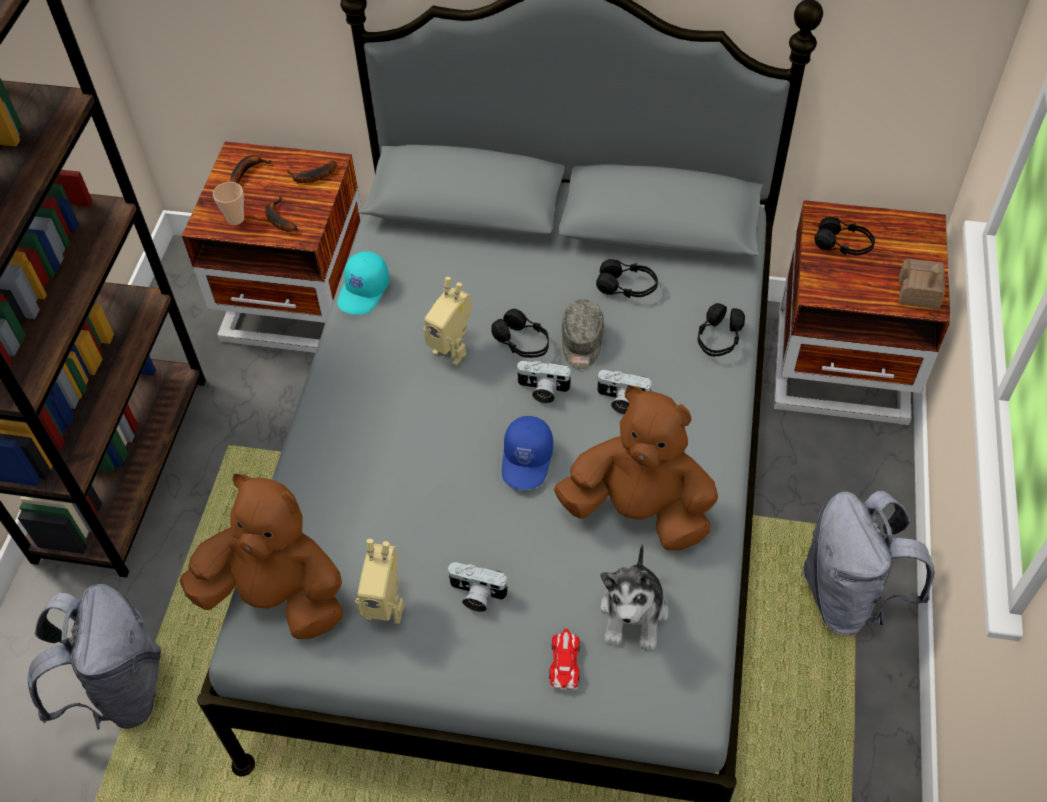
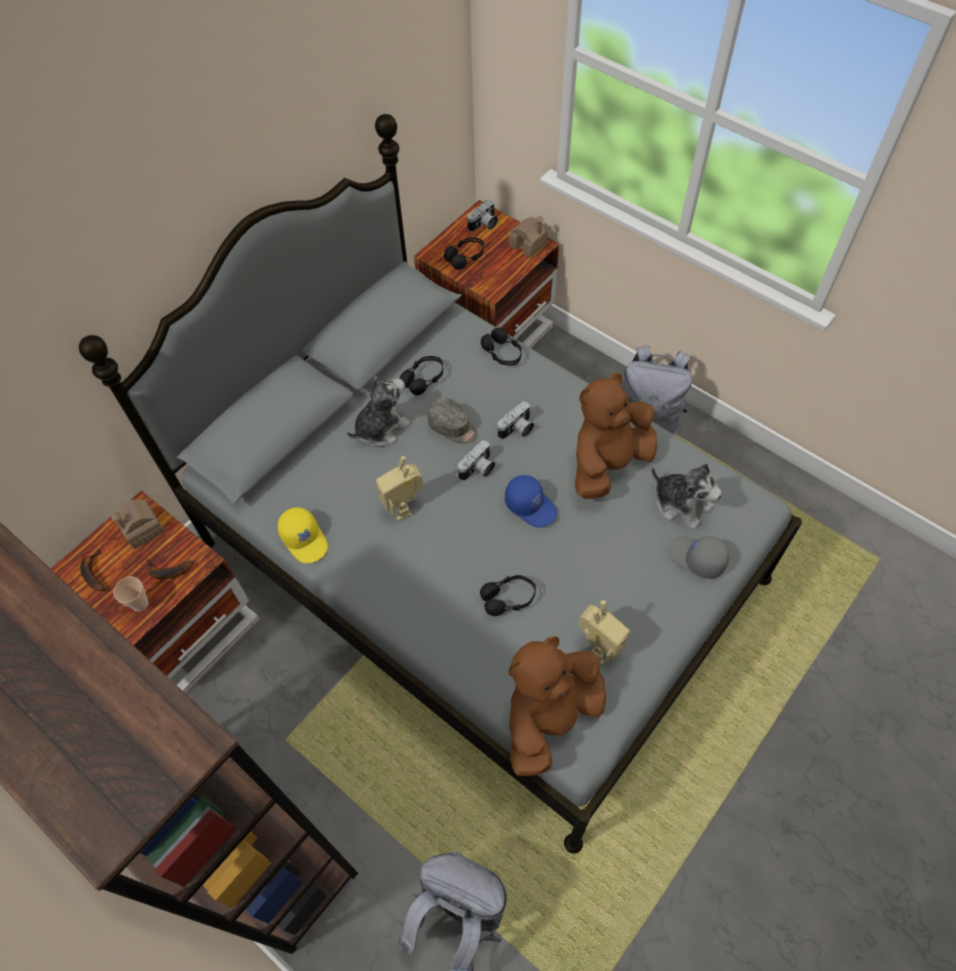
camera: 60 degrees left, 5 degrees up
banana [287,161,337,183] -> toy house [111,499,165,549]
turquoise cap [337,251,390,315] -> yellow cap [278,507,328,563]
toy robot [424,277,472,366] -> toy robot turned 90 degrees clockwise [376,456,423,521]
camera [447,562,509,612] -> camera moved to [467,199,498,232]
black headphones [491,309,549,358] -> black headphones moved to [480,575,536,616]
toy car [549,628,580,690] -> grey cap [669,536,729,579]
none -> plush toy [347,376,410,447]

